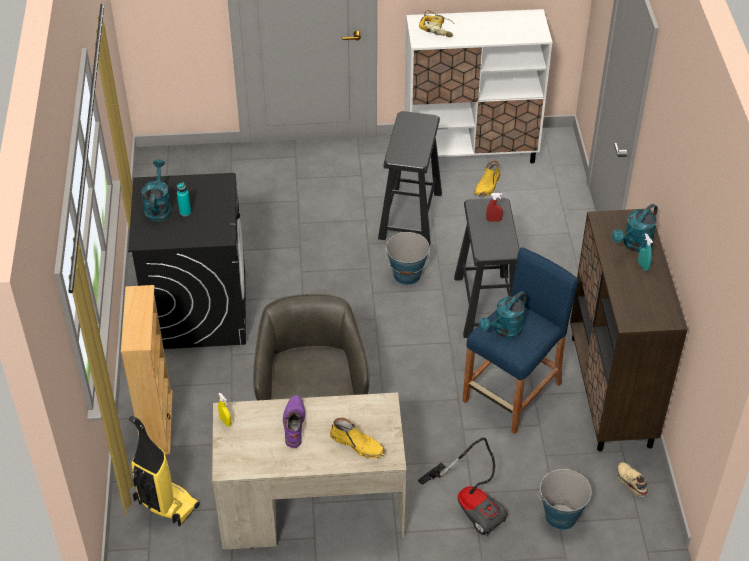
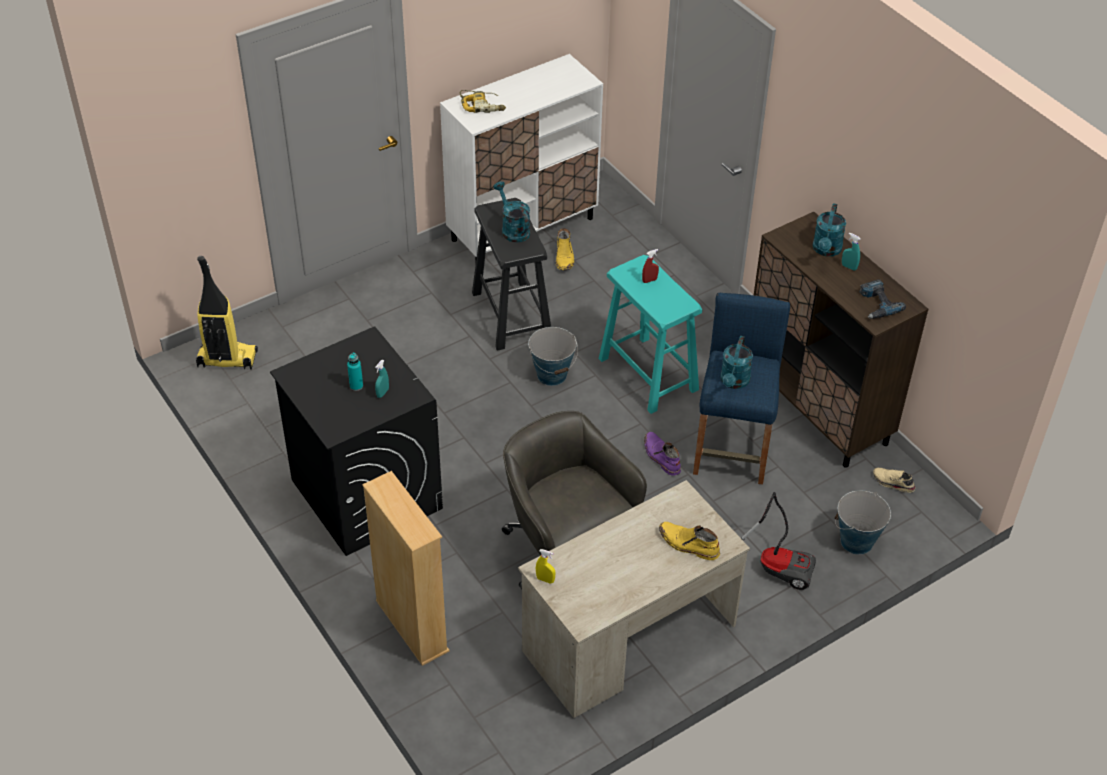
camera: 30 degrees left, 0 degrees up
vacuum cleaner [129,416,200,526] -> vacuum cleaner moved to [196,256,258,370]
turquoise watering can [141,159,171,222] -> turquoise watering can moved to [493,181,530,243]
purple boot [283,395,305,448] -> purple boot moved to [644,432,681,476]
yellow boot [330,418,385,458] -> yellow boot turned 150 degrees counterclockwise [659,522,720,560]
black stool [454,198,519,338] -> turquoise stool [599,255,702,414]
none -> turquoise spray bottle [375,360,389,398]
none -> power drill [859,279,906,319]

